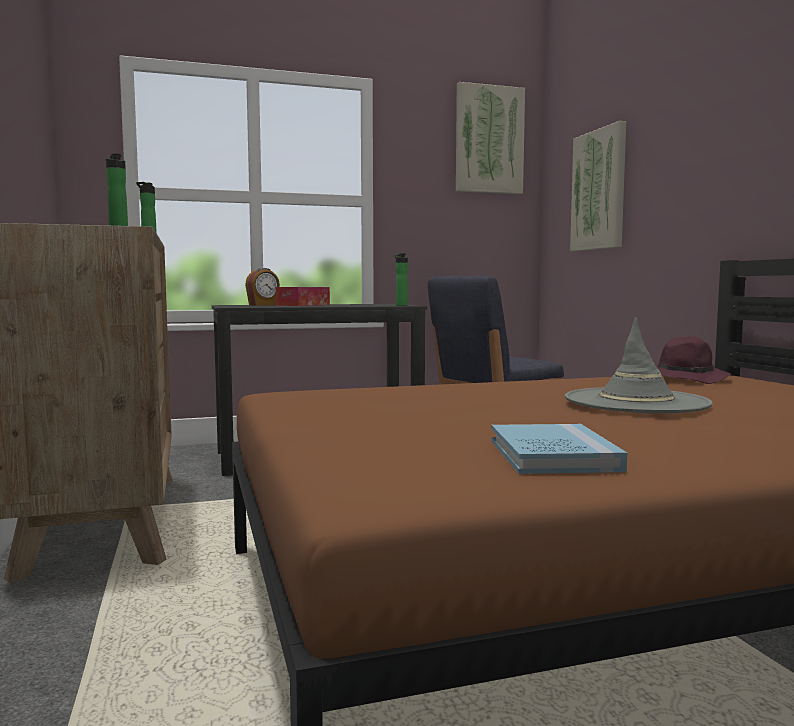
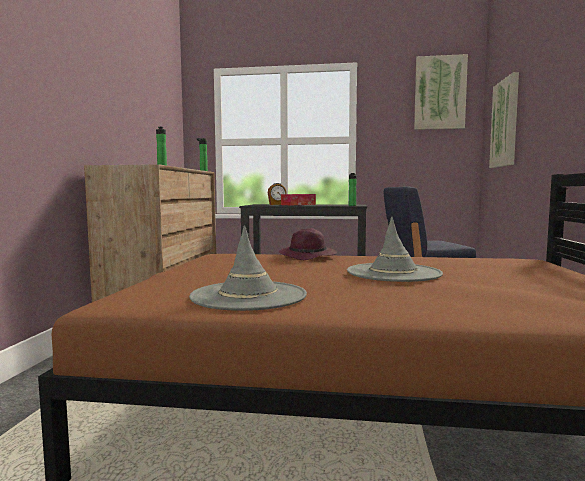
camera: 25 degrees right, 0 degrees up
blue book [491,424,627,474] -> grey hat [189,226,307,311]
purple hat [656,336,732,384] -> purple hat moved to [279,228,337,260]

